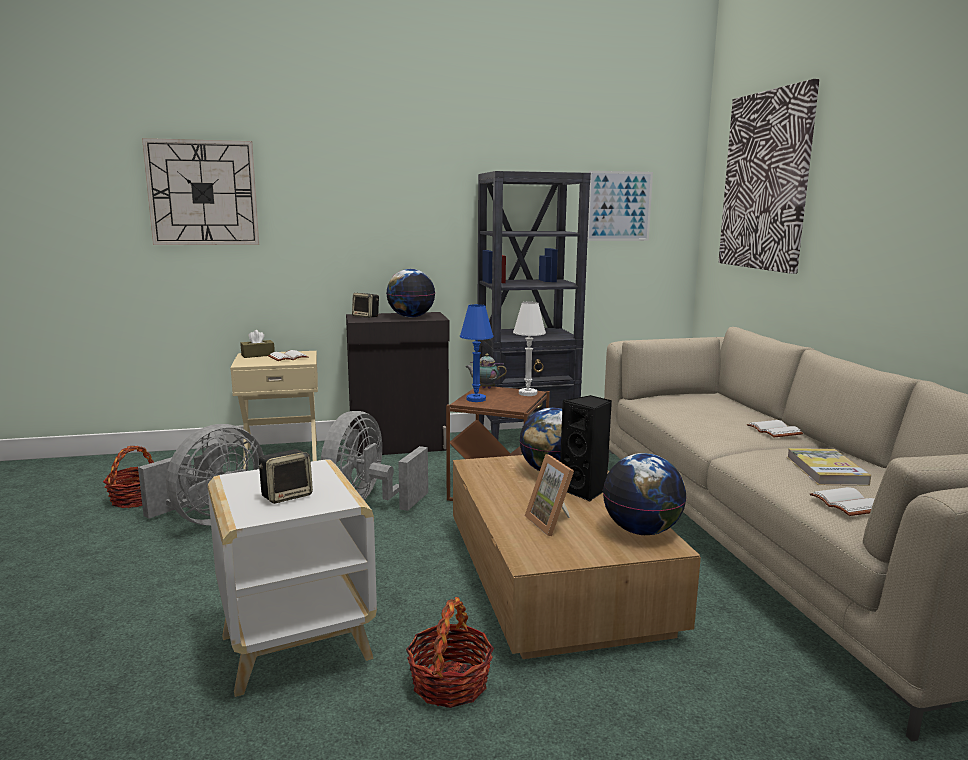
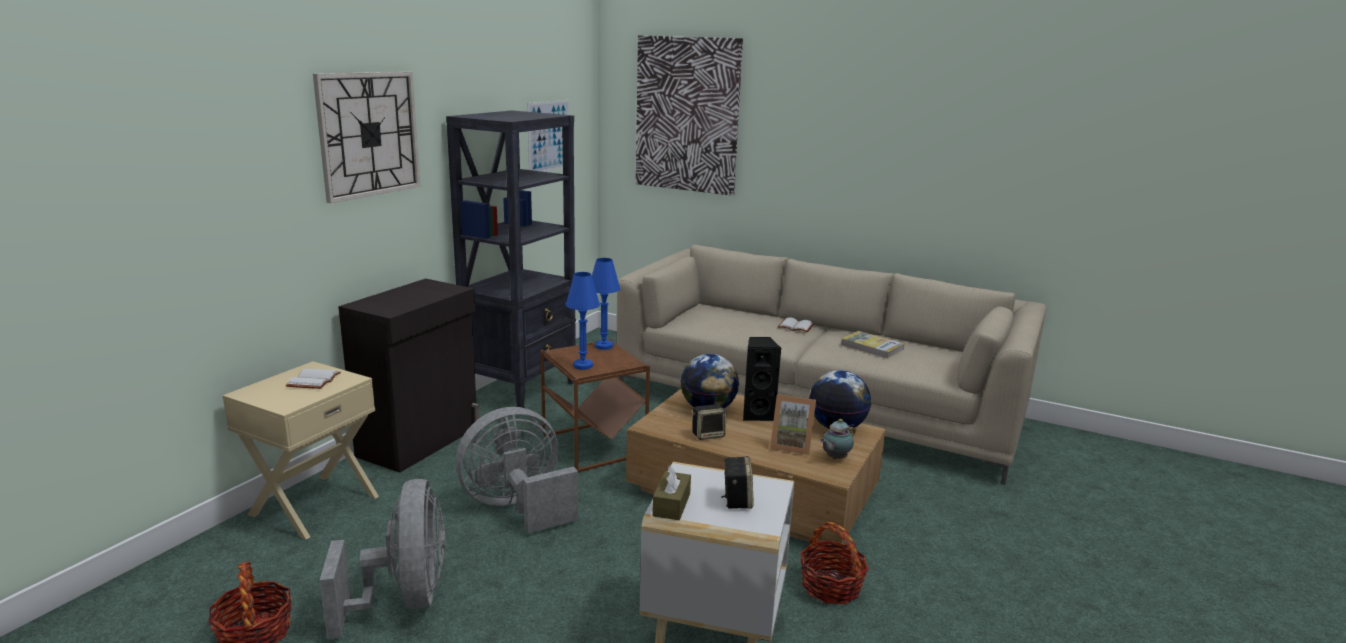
camera: 50 degrees left, 5 degrees up
wall clock [142,138,259,245] -> wall clock moved to [313,72,420,203]
brown tissue box [241,330,275,358] -> brown tissue box moved to [652,465,691,520]
grey fan [321,411,428,511] -> grey fan turned 90 degrees clockwise [456,407,578,534]
speaker [352,293,379,318] -> speaker moved to [692,404,726,440]
globe [386,269,435,318] -> none
teapot [465,354,507,389] -> teapot moved to [820,419,856,459]
white table lamp [513,302,546,396] -> blue table lamp [592,258,620,350]
white book [809,487,875,516] -> none

